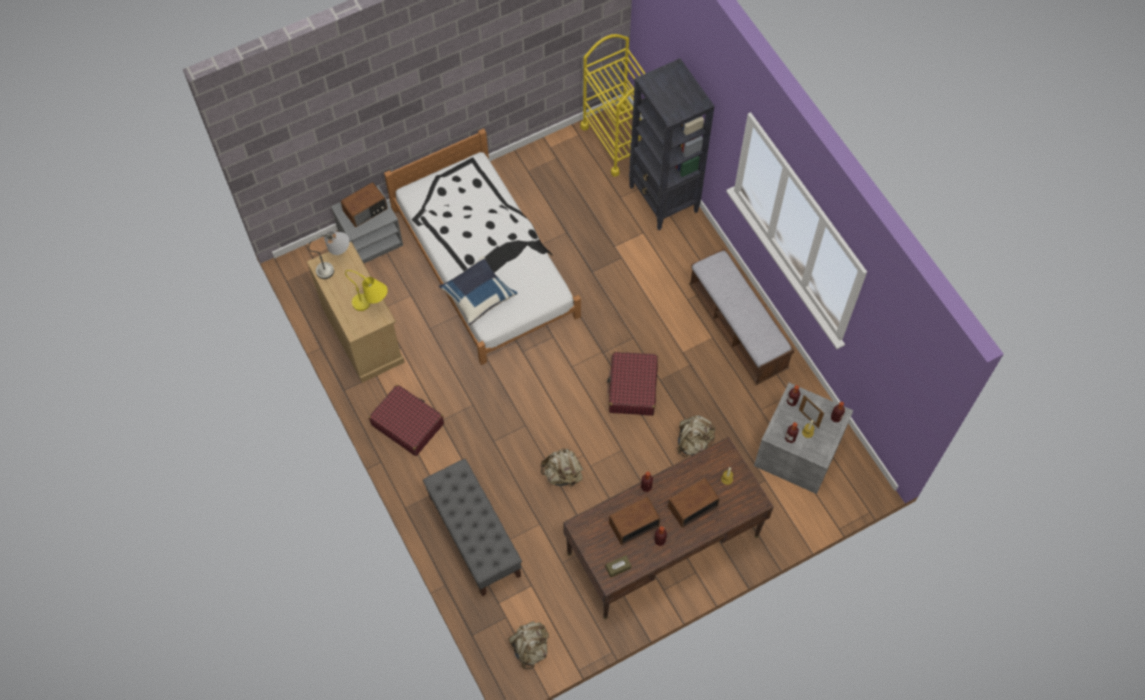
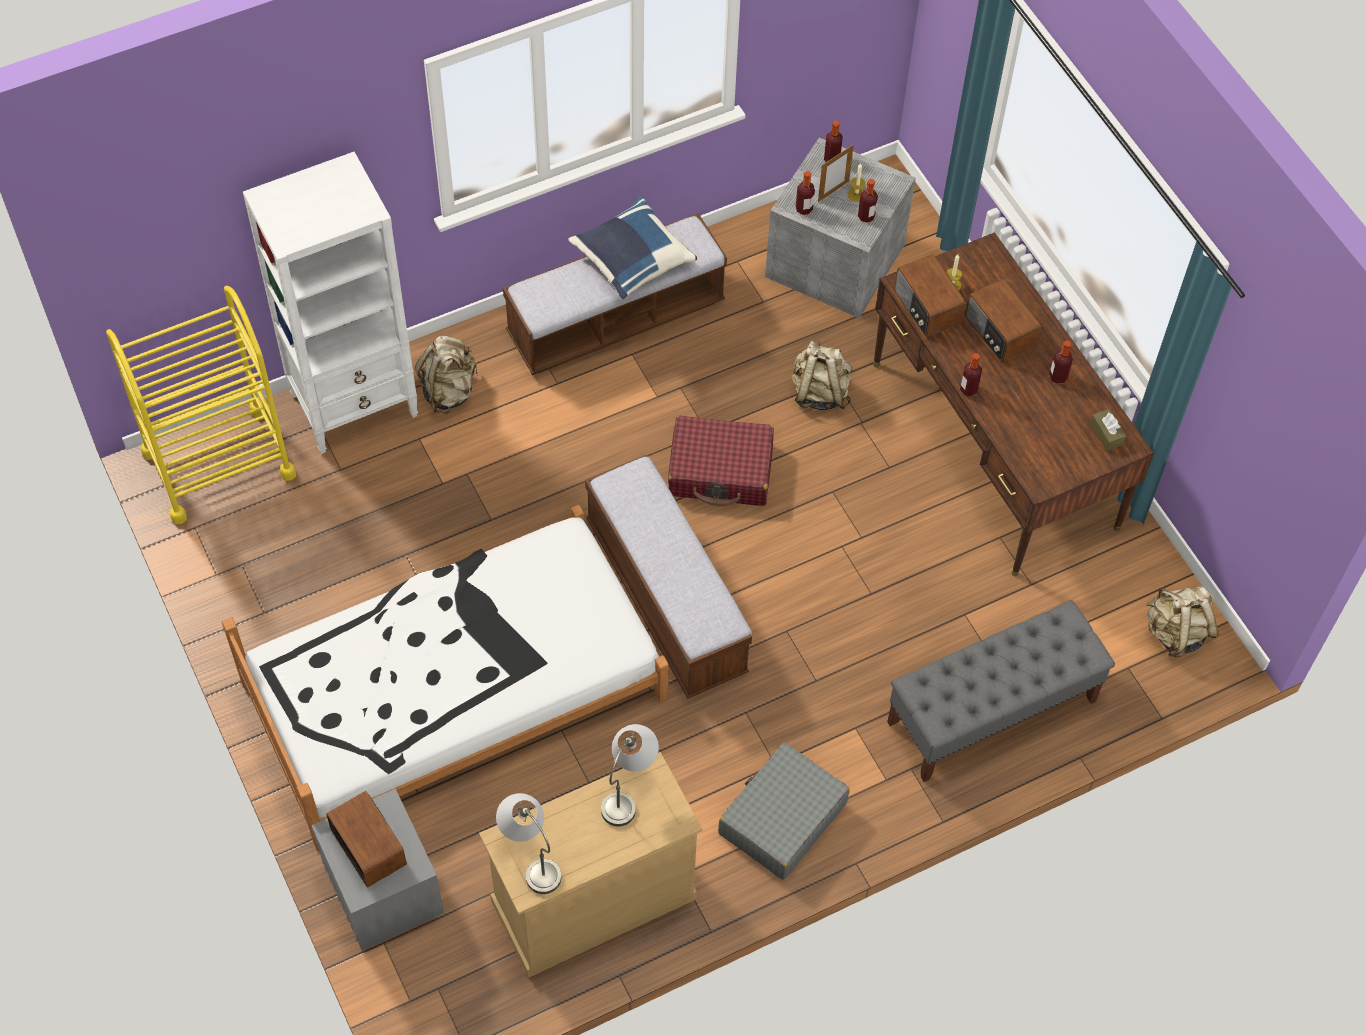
camera: 90 degrees left, 5 degrees down
yellow table lamp [345,270,388,311] -> grey table lamp [601,724,659,827]
red suitcase [369,385,444,456] -> grey suitcase [718,743,850,880]
blue pillow [439,256,518,325] -> blue pillow moved to [568,196,697,299]
beige backpack [541,448,583,487] -> beige backpack moved to [415,336,478,414]
radio [609,497,660,545] -> radio moved to [894,254,966,337]
black bookcase [629,58,715,230] -> white bookcase [243,152,418,454]
none -> bench [585,455,752,699]

